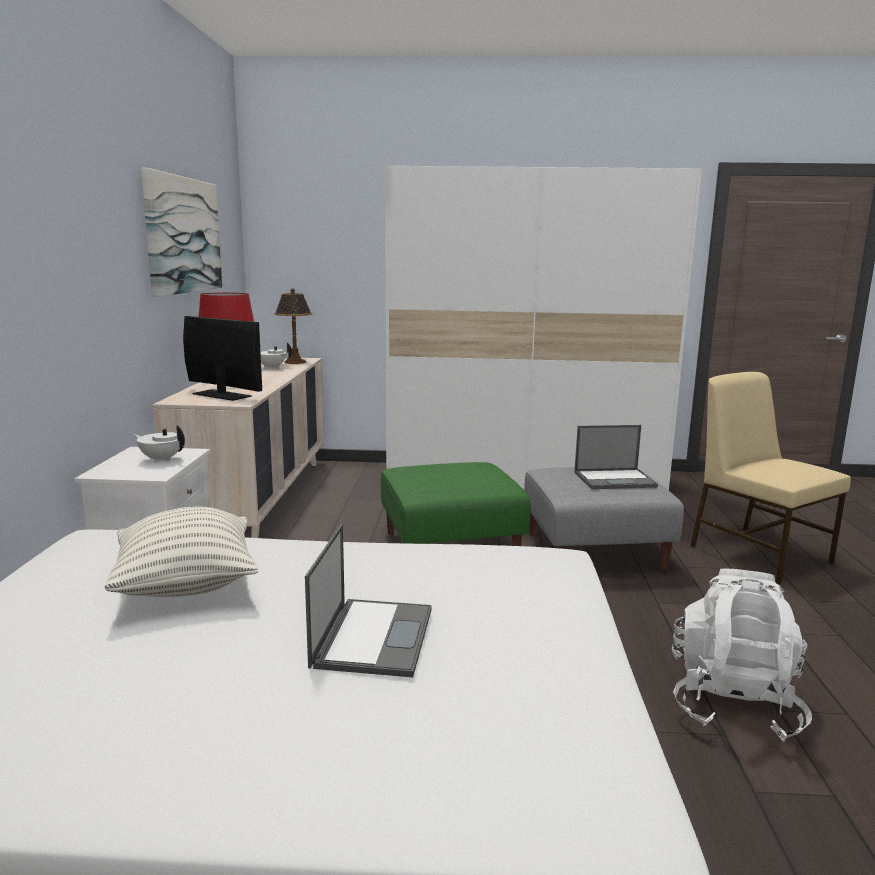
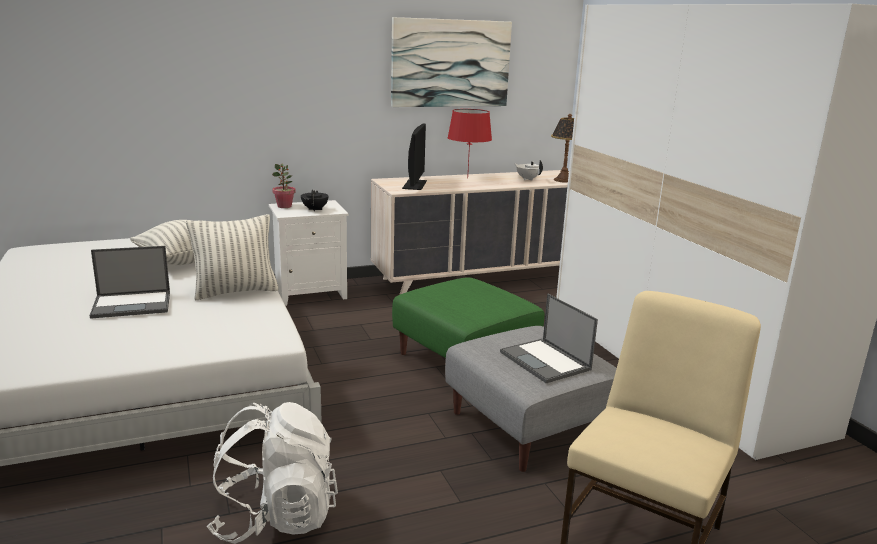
camera: 65 degrees right, 5 degrees up
white teapot [134,425,185,463] -> black teapot [301,189,329,211]
none -> pillow [186,214,279,300]
none -> potted plant [272,164,296,208]

